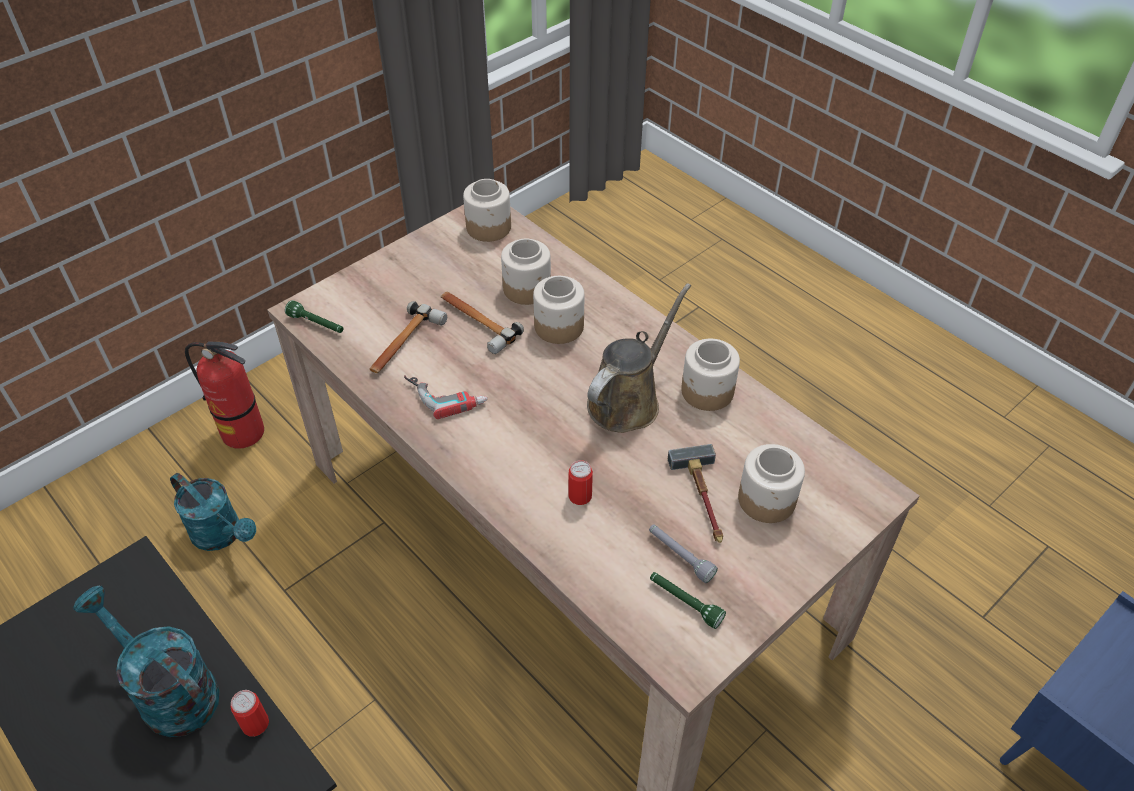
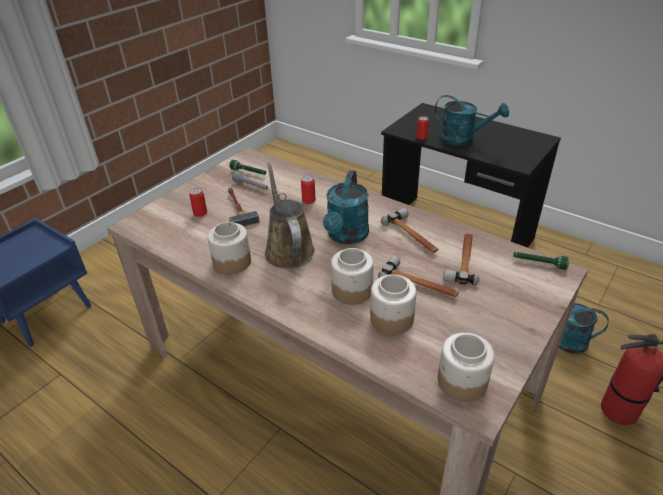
camera: 170 degrees right, 10 degrees down
power drill [404,375,488,419] -> hammer [381,208,439,253]
brown watering can [587,283,691,433] -> brown watering can turned 135 degrees clockwise [265,162,315,269]
jar [738,444,805,523] -> can [189,188,207,217]
none -> turquoise watering can [323,170,369,245]

